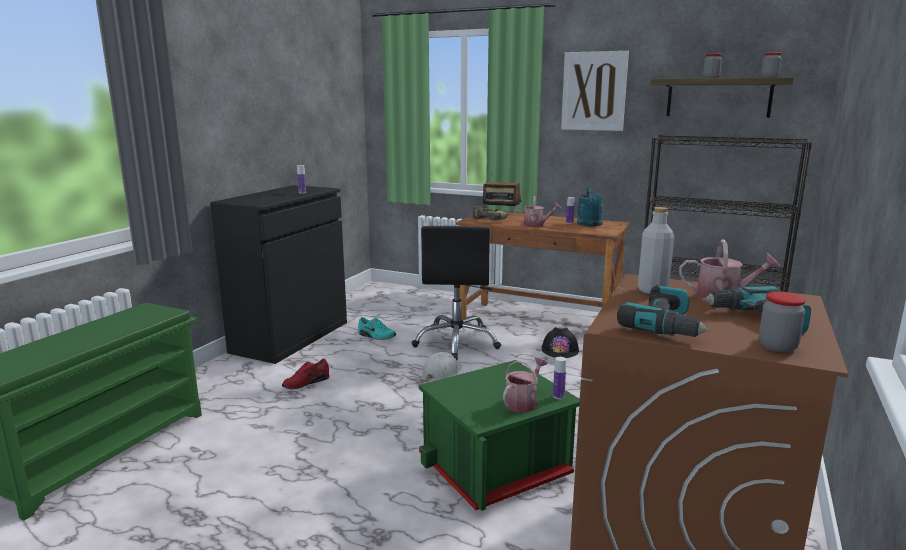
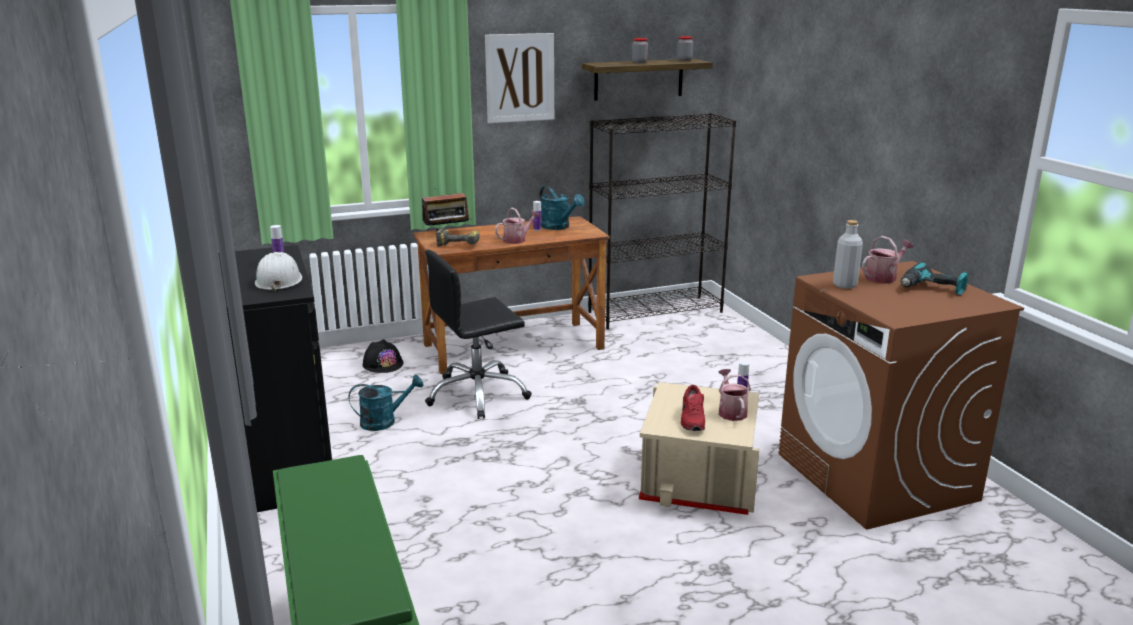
camera: 45 degrees left, 5 degrees up
red shoe [282,359,330,389] -> red shoe moved to [681,385,705,431]
turquoise shoe [358,317,396,340] -> turquoise watering can [348,375,423,431]
black office chair [411,226,501,360] -> black office chair turned 105 degrees clockwise [425,250,532,419]
green storage box [419,360,580,511] -> beige storage box [639,382,759,515]
white hard hat [422,352,462,382] -> white hard hat moved to [255,252,302,292]
black hard hat [541,327,579,358] -> black hard hat moved to [363,339,404,373]
power drill [617,285,711,337] -> none
jar [759,292,806,352] -> none

